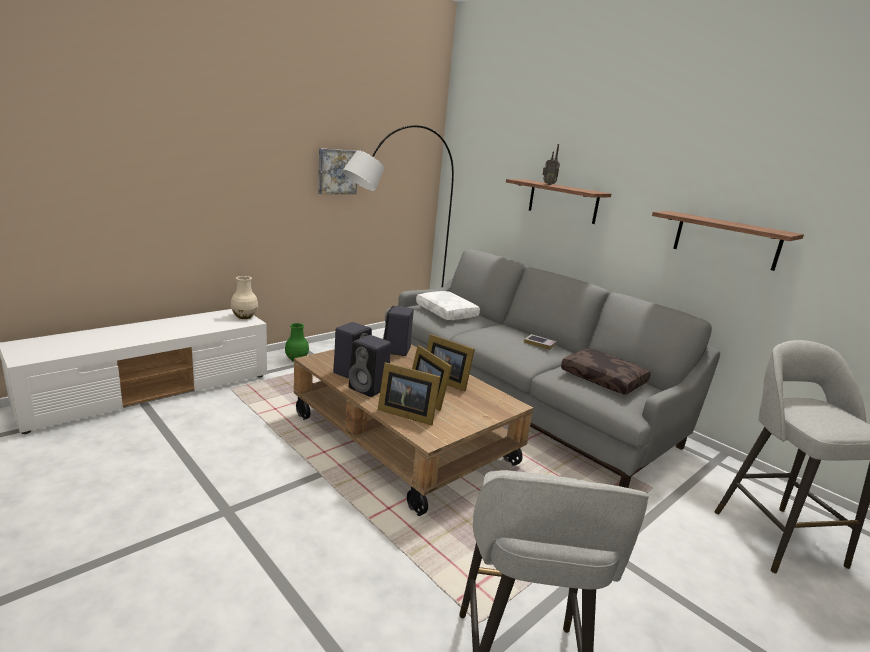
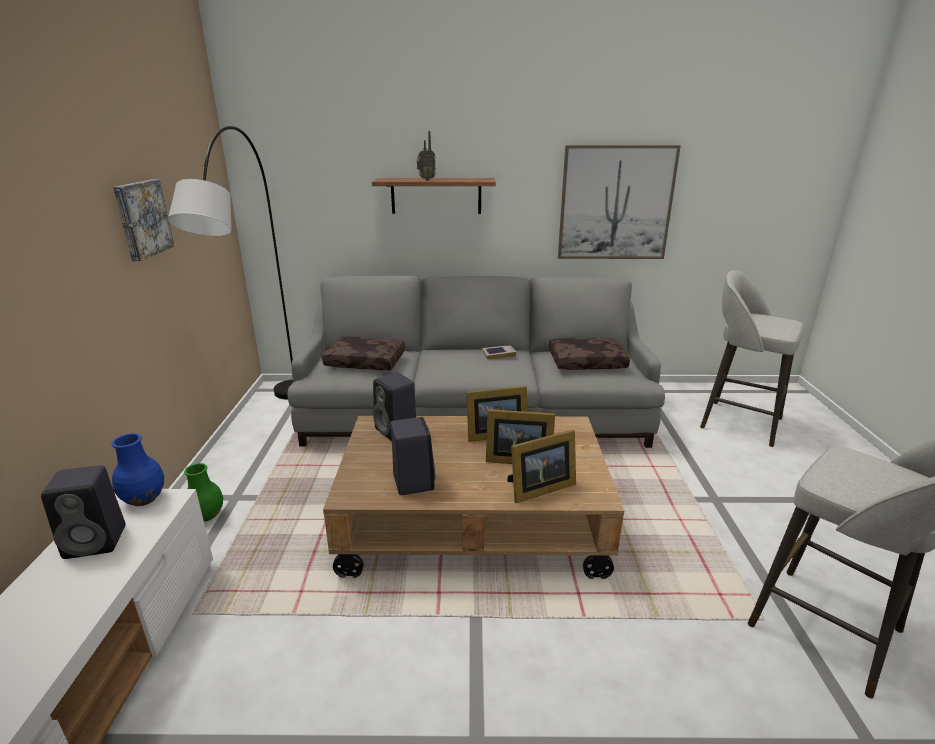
camera: 45 degrees left, 5 degrees up
beige vase [231,276,258,319] -> blue vase [111,433,164,506]
black speaker [349,335,391,397] -> black speaker moved to [41,465,125,559]
white pillow [416,291,480,320] -> brown pillow [322,337,405,370]
shelf [652,211,804,271] -> picture [558,145,681,259]

